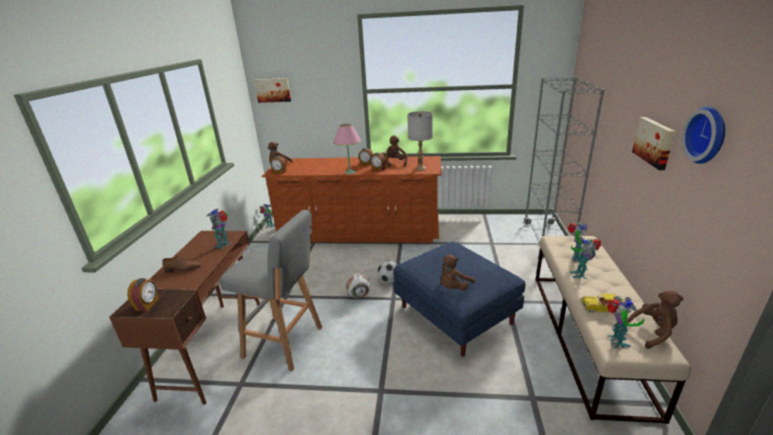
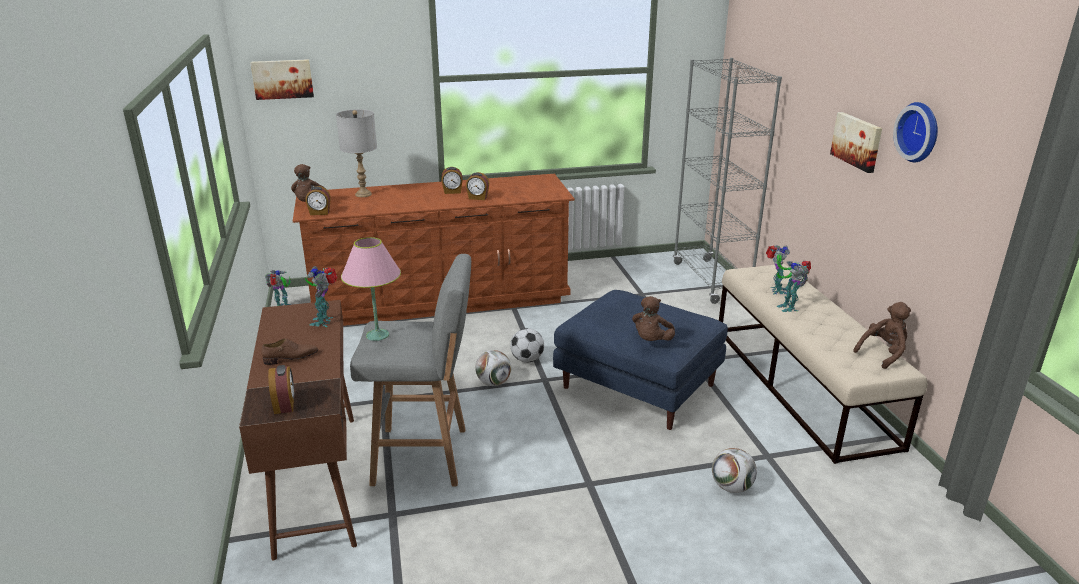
camera: 20 degrees left, 0 degrees up
pink table lamp [333,124,361,174] -> pink table lamp moved to [341,237,401,341]
brown plush toy [383,135,407,167] -> none
grey table lamp [407,111,433,171] -> grey table lamp moved to [336,109,377,197]
toy car [581,293,625,312] -> none
toy robot [607,296,644,348] -> none
none -> football [712,448,757,493]

